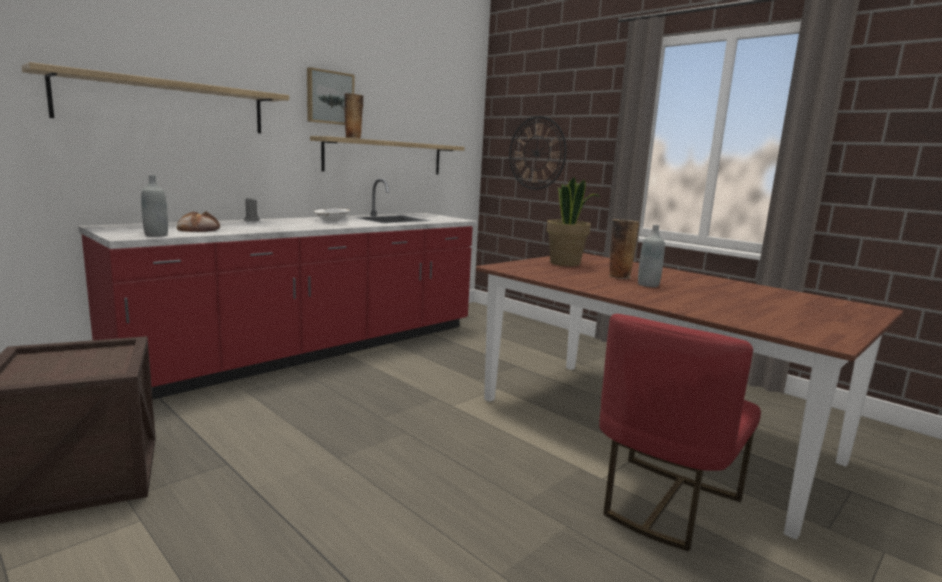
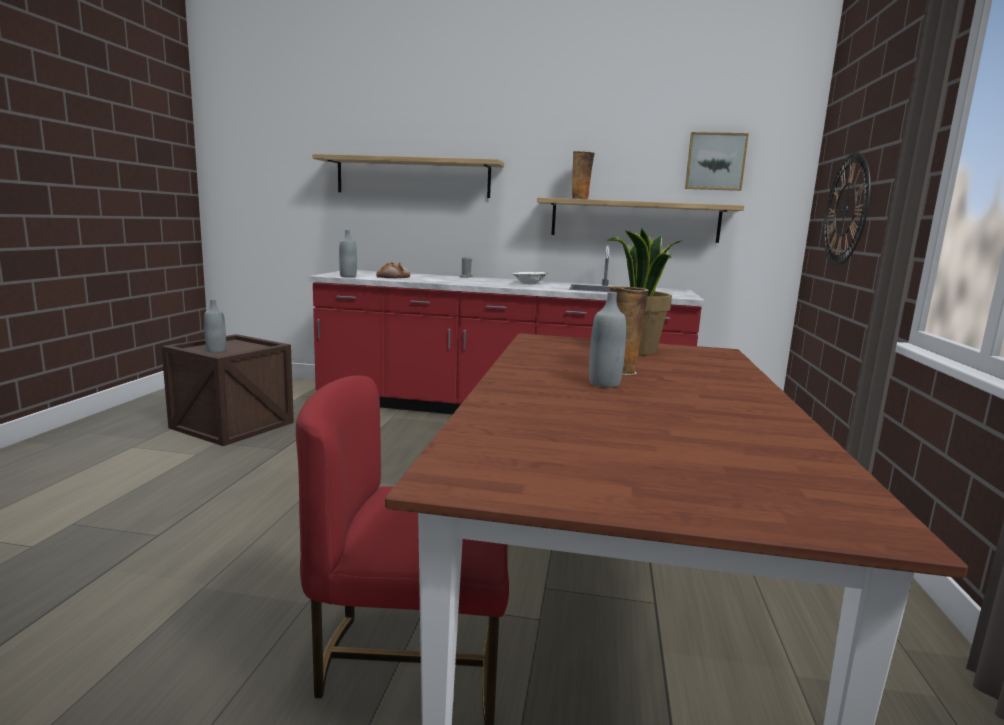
camera: 55 degrees right, 0 degrees up
picture [307,67,354,125] -> picture moved to [685,132,749,191]
none -> grey bottle [204,299,226,353]

